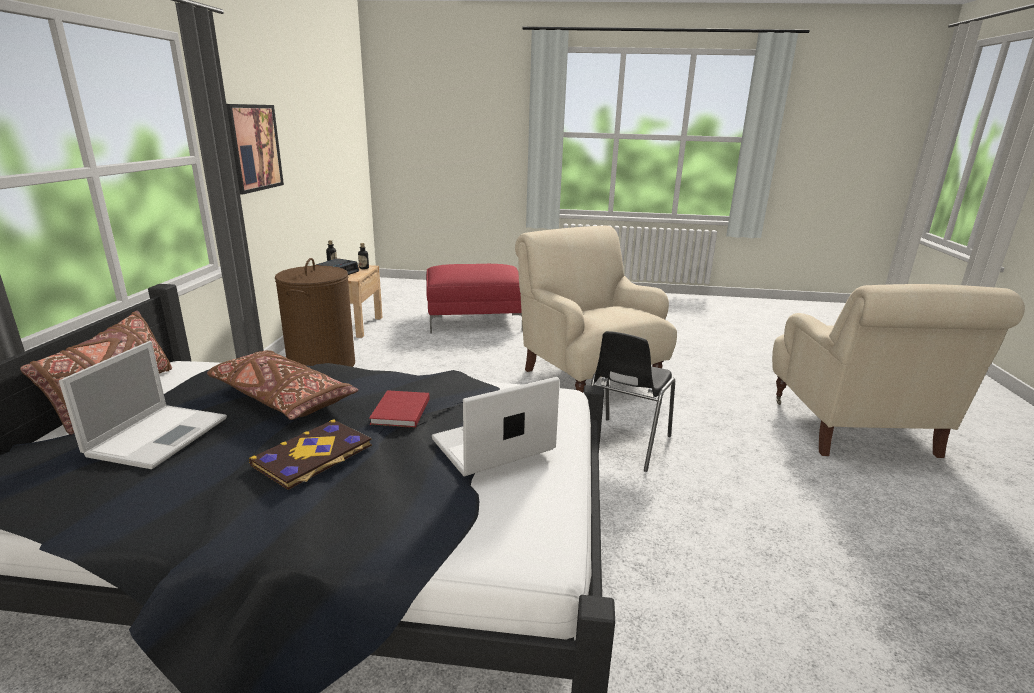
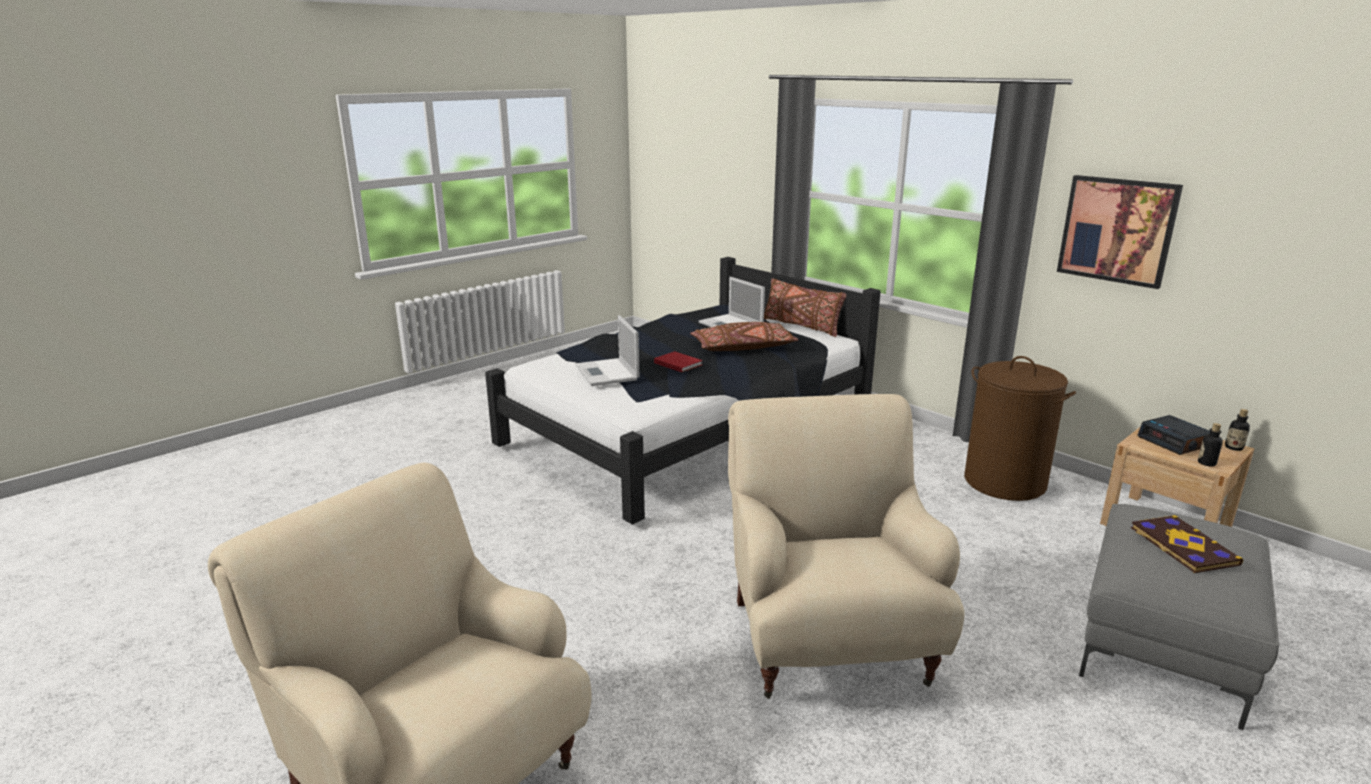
camera: 130 degrees right, 0 degrees up
book [249,419,372,490] -> book moved to [1131,515,1243,573]
red ottoman [426,264,523,333] -> grey ottoman [1079,504,1279,730]
laptop [432,377,560,477] -> laptop turned 150 degrees clockwise [576,315,639,386]
beige armchair [515,226,677,393] -> beige armchair turned 105 degrees counterclockwise [728,394,965,699]
black chair [591,331,675,472] -> none

